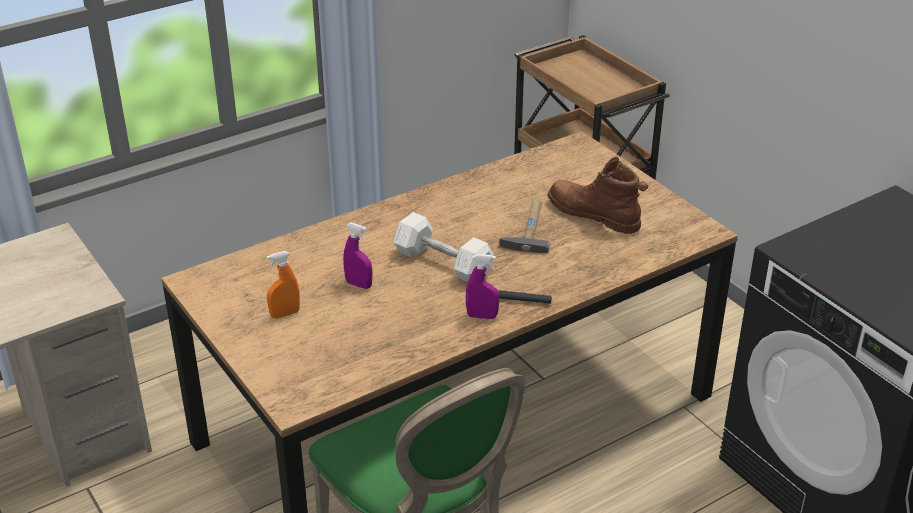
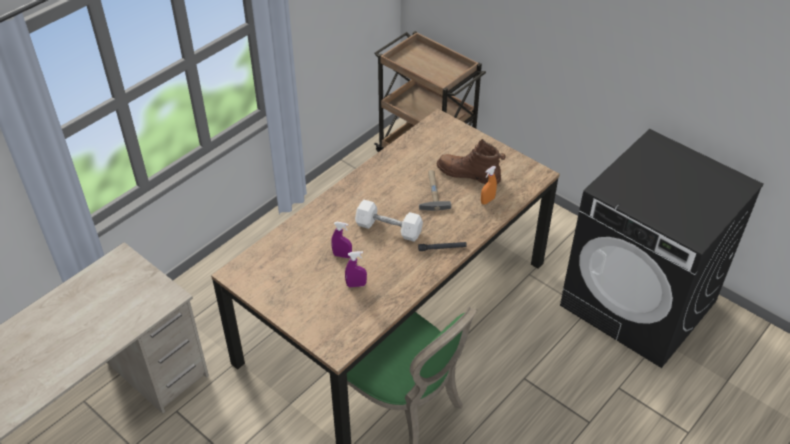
camera: 15 degrees left, 10 degrees up
orange spray bottle [266,251,300,318] -> orange spray bottle moved to [481,166,497,205]
purple spray bottle [466,254,499,319] -> purple spray bottle moved to [345,251,367,287]

